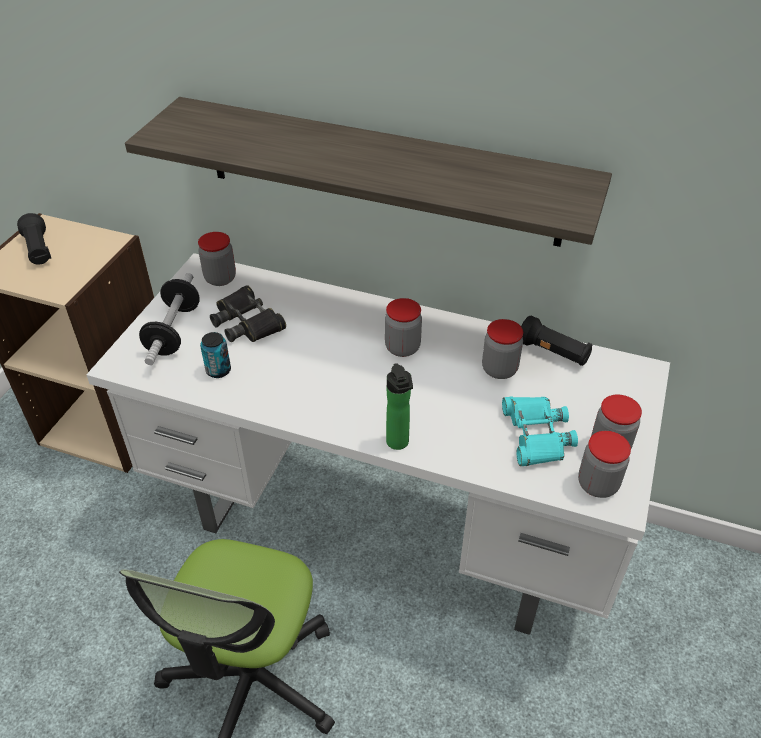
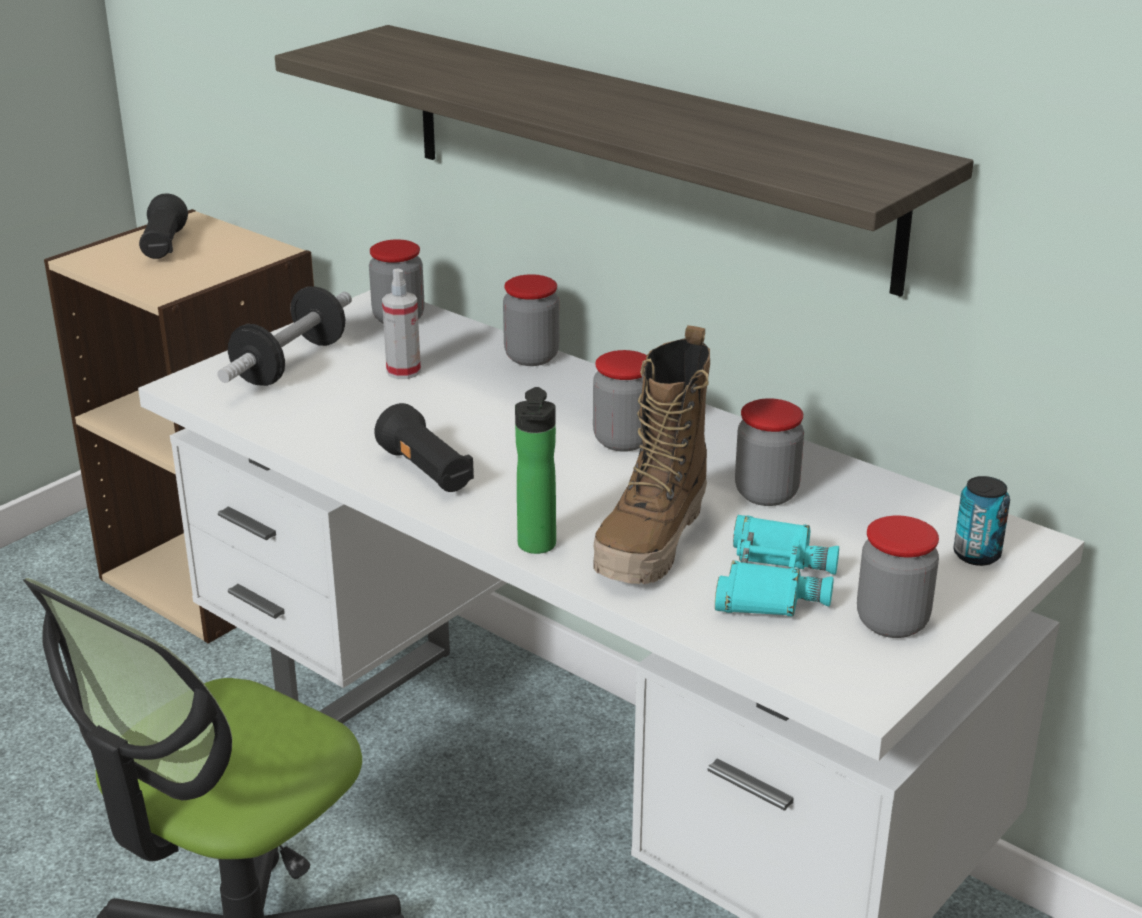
camera: 20 degrees right, 15 degrees down
can [200,332,231,378] -> can moved to [953,476,1010,566]
black binoculars [210,285,286,342] -> spray bottle [382,269,421,379]
black flashlight [521,316,593,366] -> black flashlight moved to [374,403,474,492]
jar [578,431,631,498] -> jar moved to [503,274,559,366]
none -> boot [593,325,710,584]

